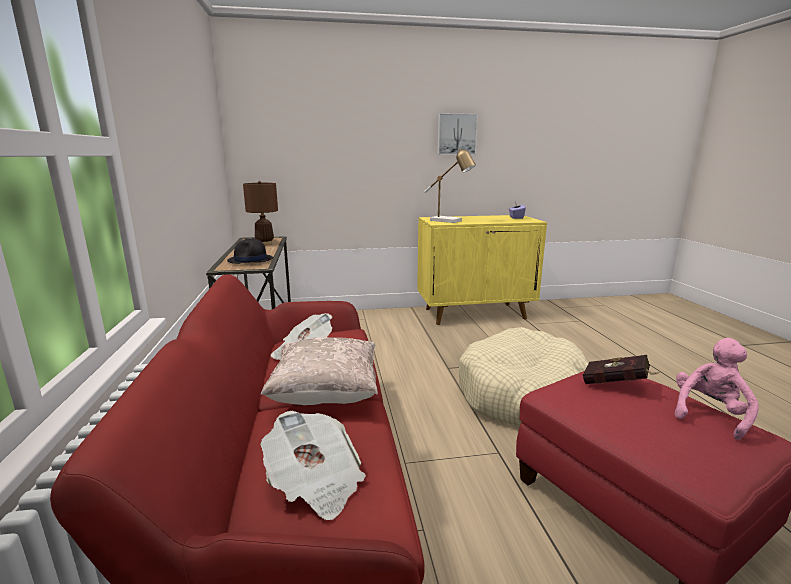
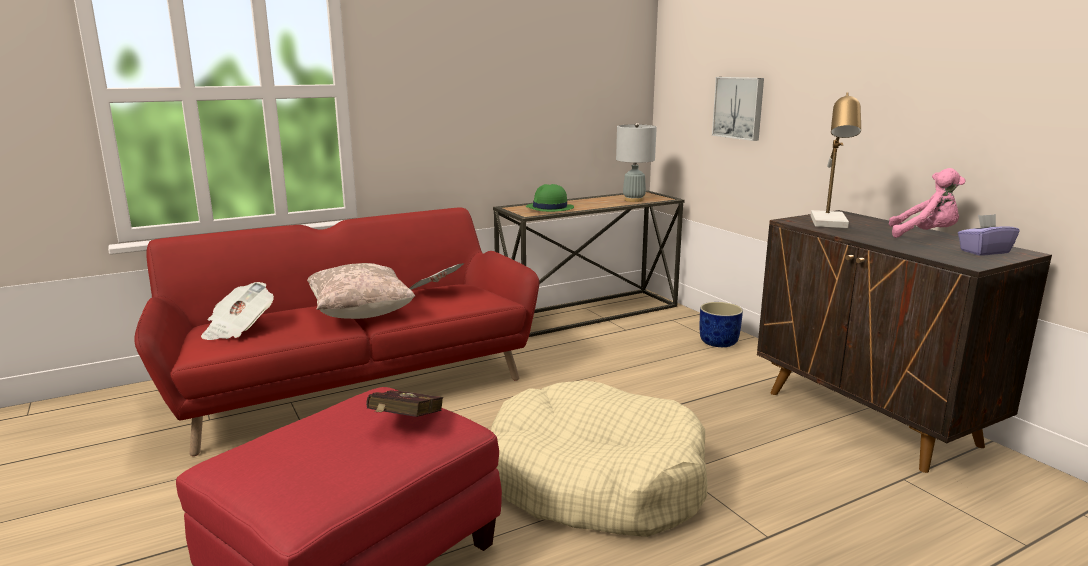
camera: 70 degrees right, 0 degrees up
black hat [227,238,273,264] -> green hat [526,184,574,212]
brown table lamp [243,181,278,245] -> grey table lamp [616,123,657,202]
yellow cabinet [417,215,547,325] -> brown cabinet [757,210,1052,473]
picture [437,113,478,155] -> picture moved to [712,77,764,141]
pink plush toy [674,338,759,440] -> pink plush toy moved to [889,168,965,238]
none -> blue planter [700,302,743,347]

